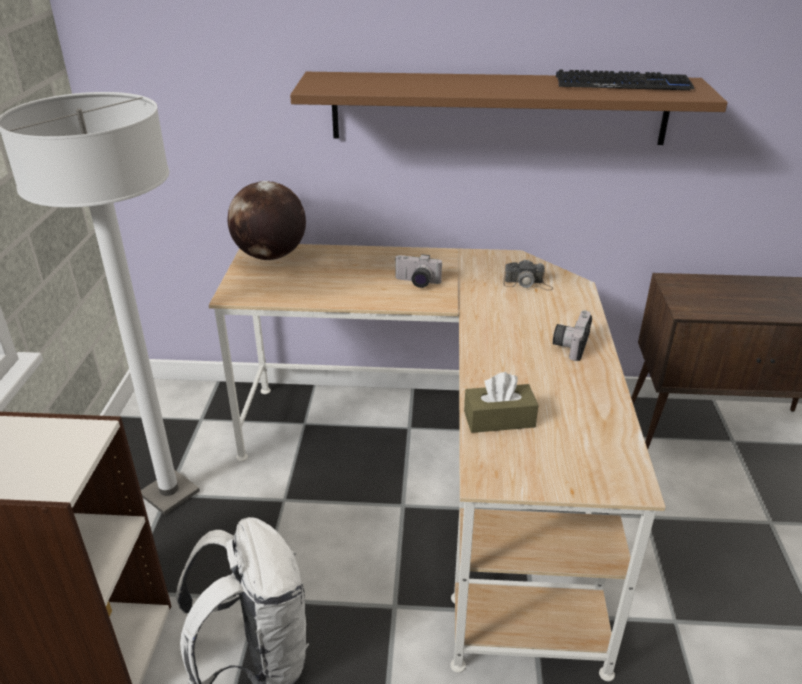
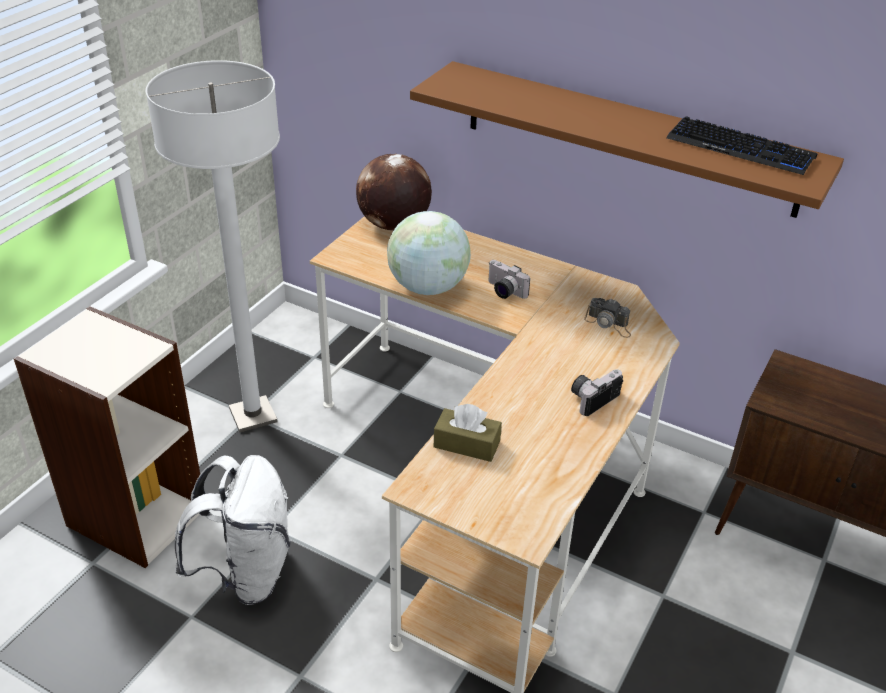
camera: 25 degrees right, 5 degrees up
none -> globe [387,211,471,295]

